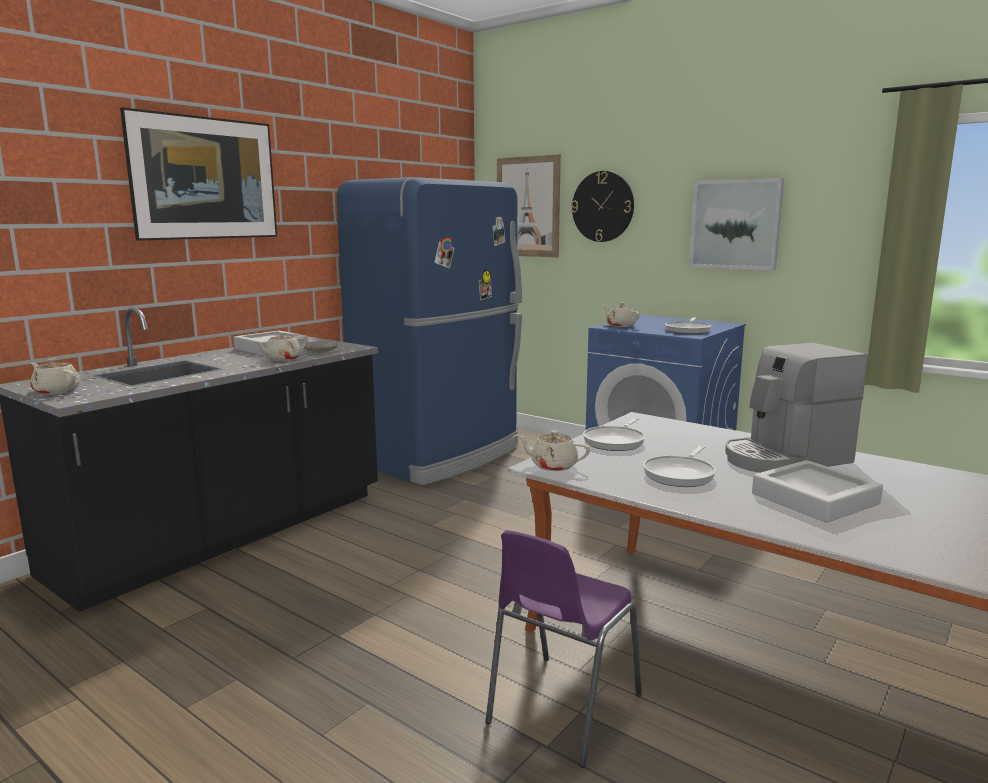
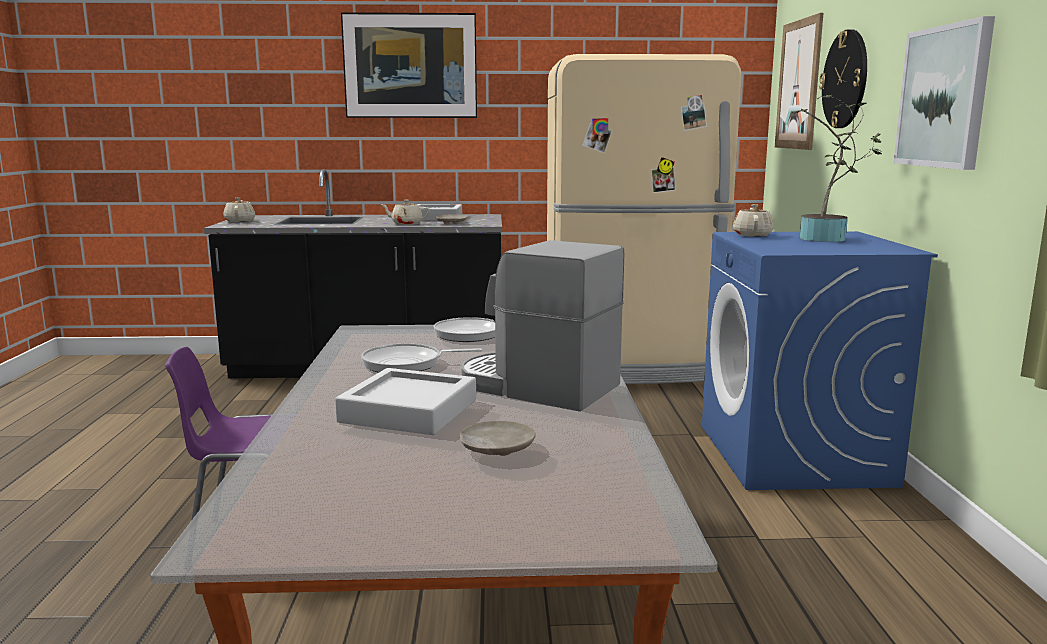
camera: 50 degrees right, 0 degrees up
blue fridge [337,177,522,485] -> beige fridge [547,54,742,384]
beige teapot [516,430,590,471] -> none
frying pan [665,317,711,334] -> none
none -> beige plate [460,421,536,456]
none -> potted plant [792,94,882,242]

